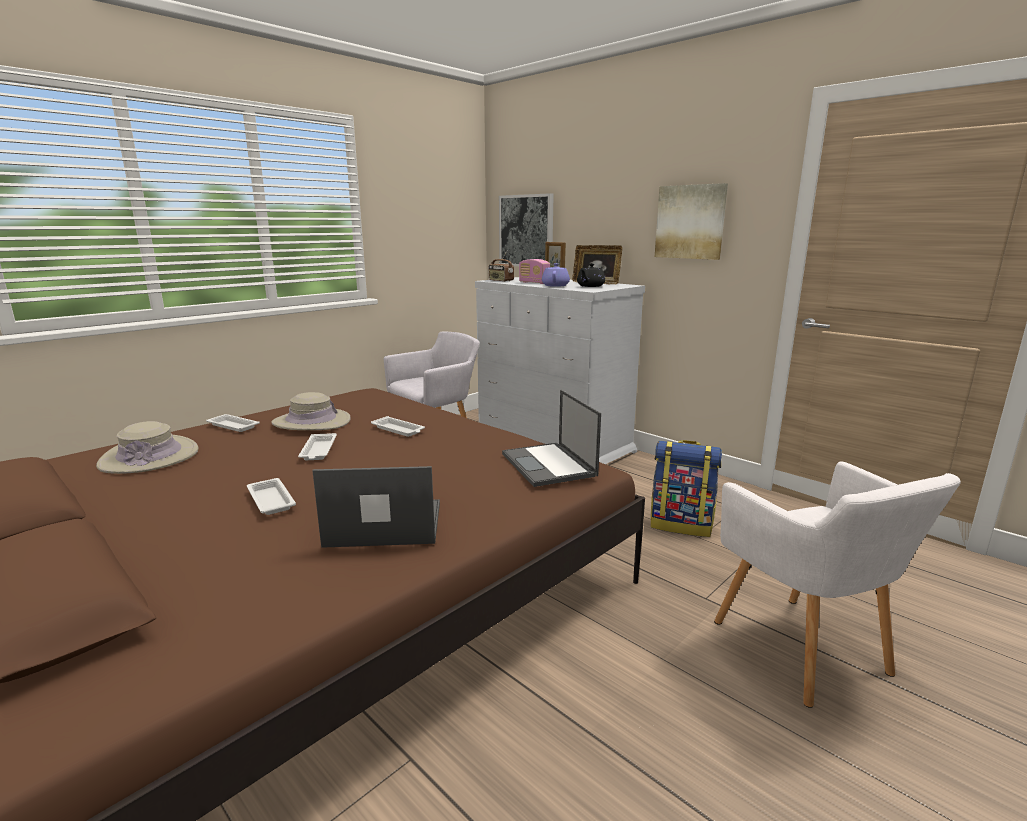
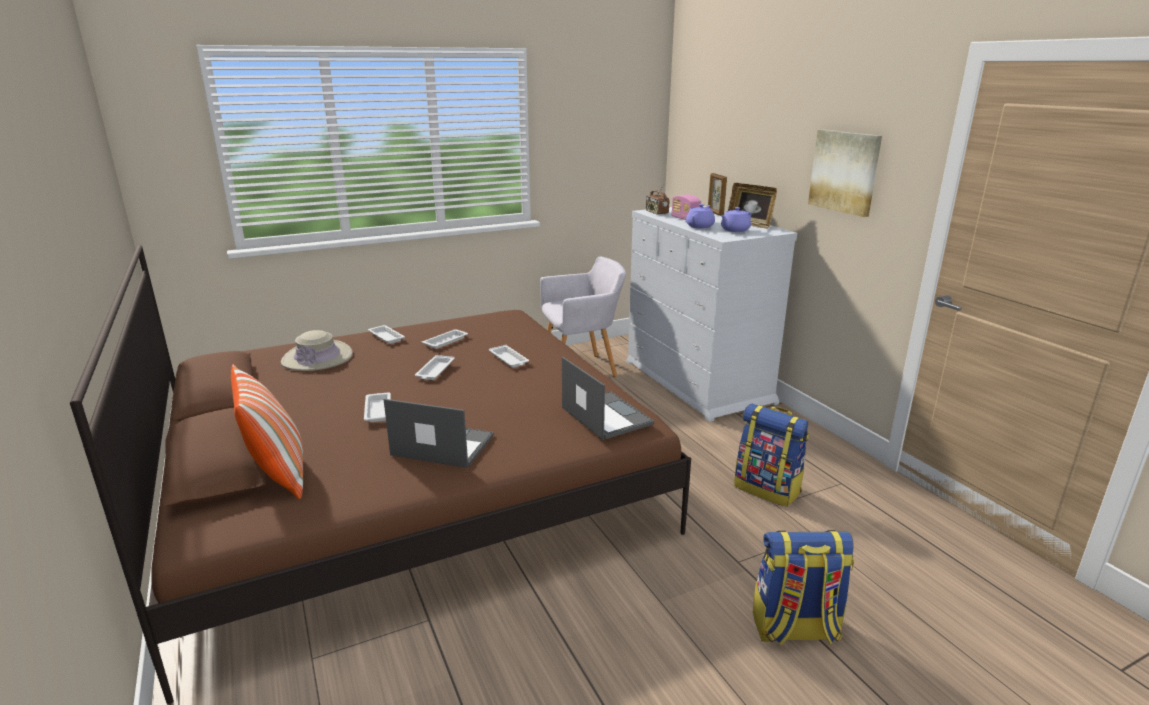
camera: 20 degrees right, 5 degrees up
beige hat [271,392,351,430] -> white tray [422,329,468,349]
picture [499,193,554,266] -> none
laptop [502,390,601,487] -> laptop turned 150 degrees clockwise [562,357,654,440]
black teapot [577,264,605,287] -> purple teapot [720,207,751,232]
white armchair [714,461,961,708] -> backpack [753,530,854,646]
none -> pillow [231,364,303,499]

